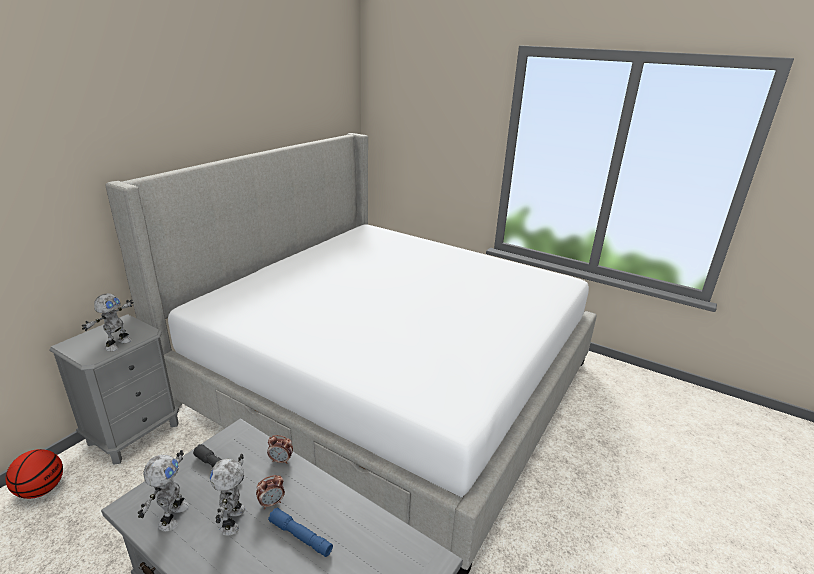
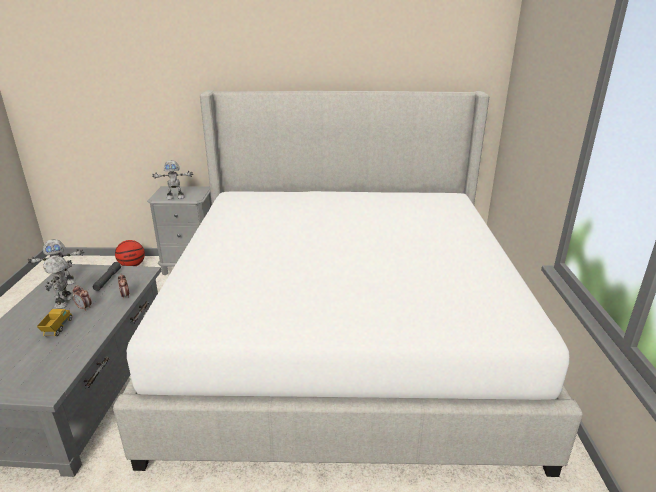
camera: 60 degrees right, 0 degrees up
toy robot [210,454,245,535] -> toy robot turned 60 degrees counterclockwise [43,255,73,309]
blue flashlight [268,508,333,557] -> toy truck [37,309,72,336]

